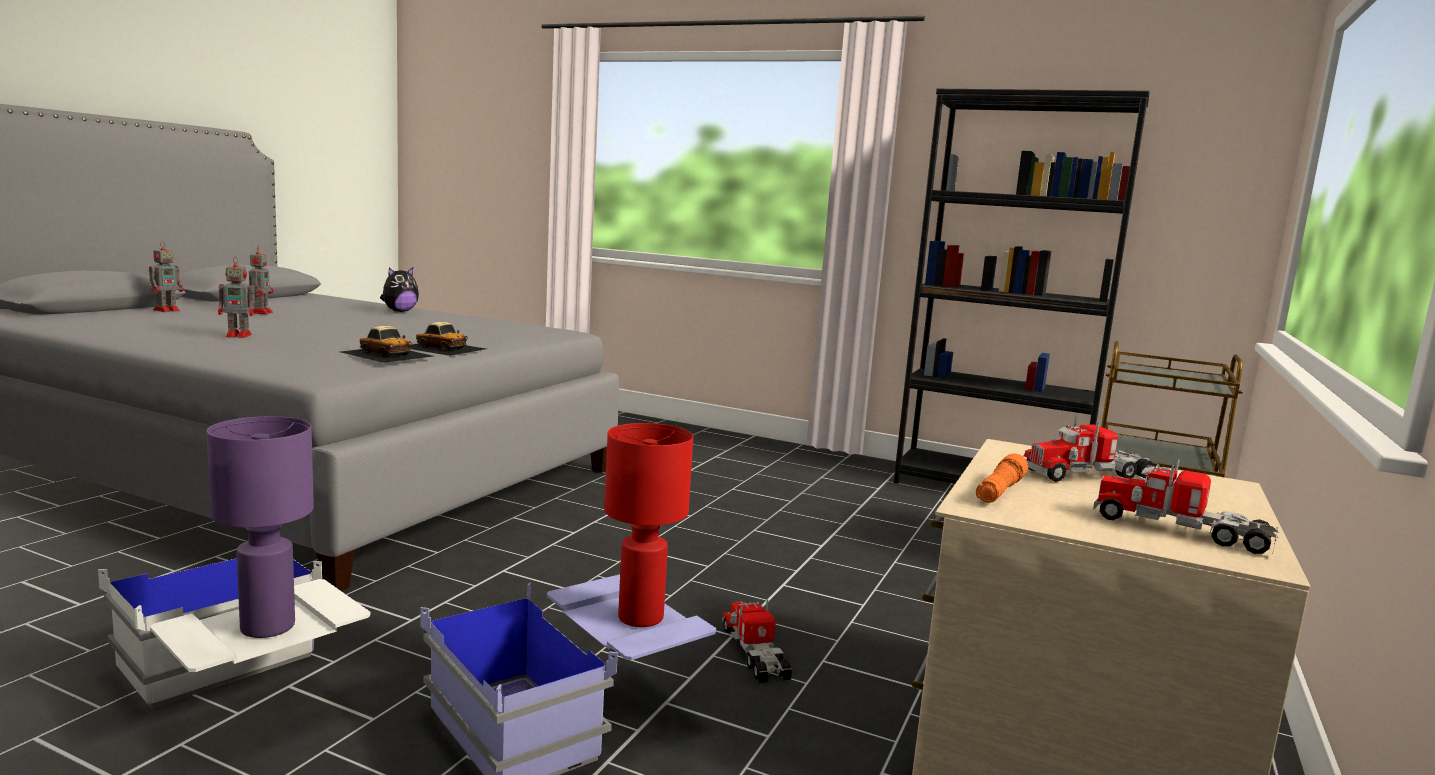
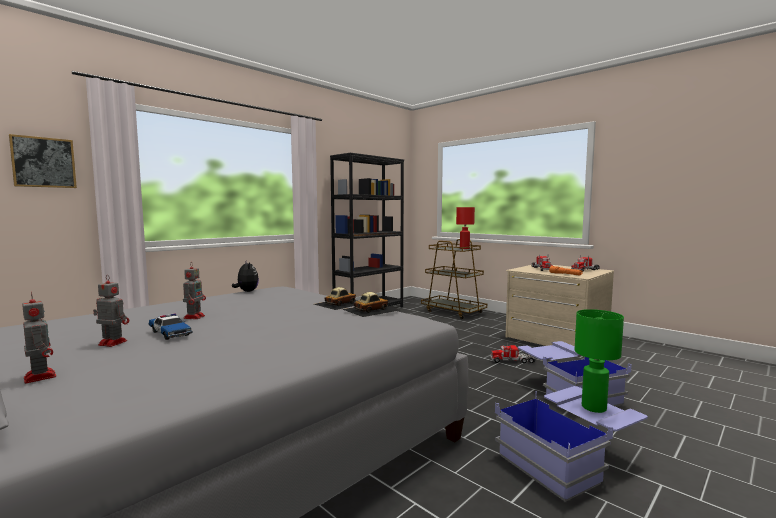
camera: 70 degrees left, 5 degrees down
white storage box [98,558,370,709] -> blue storage box [495,386,648,502]
purple table lamp [207,416,314,638] -> green table lamp [575,309,624,413]
toy robot [218,257,259,338] -> toy robot moved to [183,263,206,319]
plush toy [380,267,419,312] -> plush toy moved to [232,262,259,292]
red table lamp [604,423,693,627] -> red table lamp moved to [456,207,475,249]
none -> picture [9,134,77,188]
none -> toy car [148,313,192,340]

